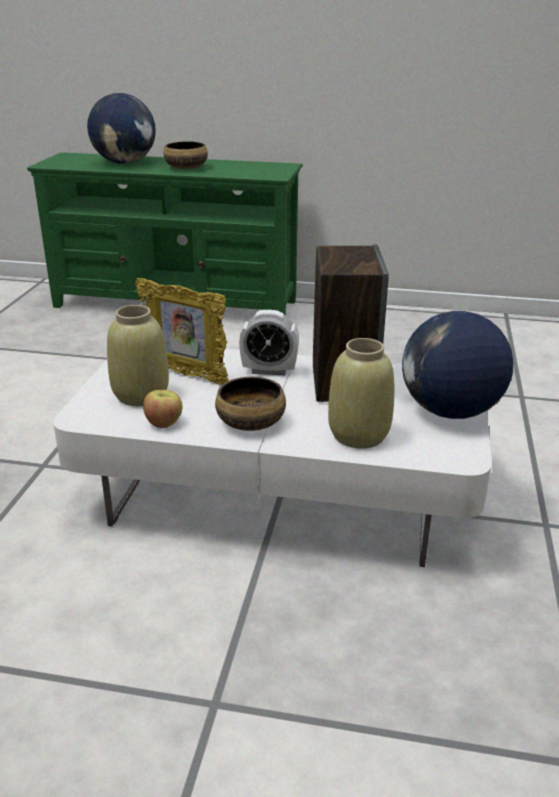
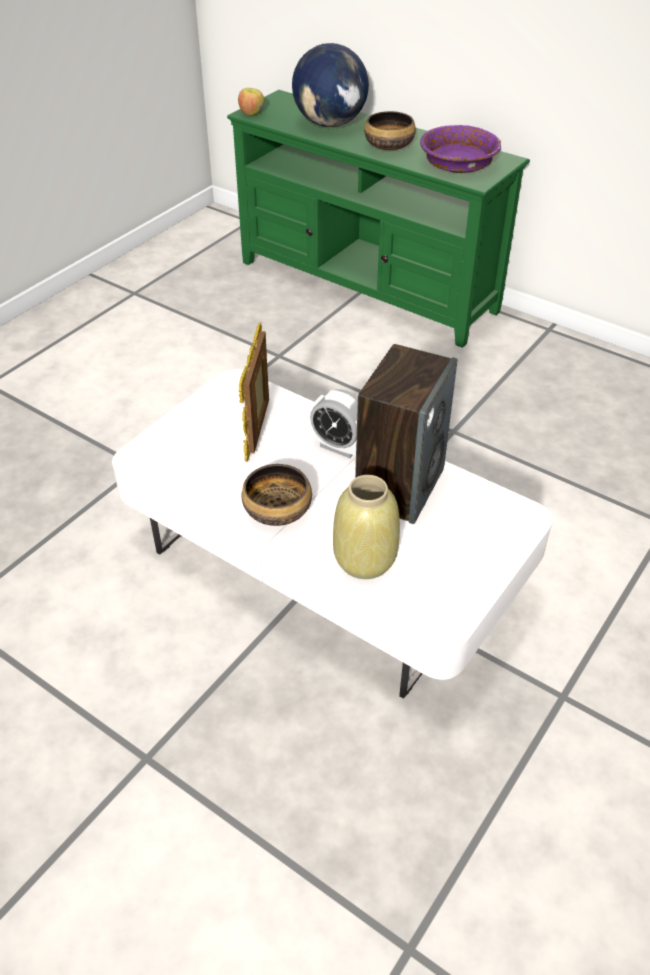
camera: 25 degrees right, 15 degrees up
beige vase [107,305,169,406] -> none
picture frame [135,278,229,385] -> picture frame turned 45 degrees clockwise [239,322,269,462]
apple [143,390,182,428] -> apple moved to [238,88,264,116]
globe [402,311,513,419] -> none
none -> purple bowl [420,125,501,173]

